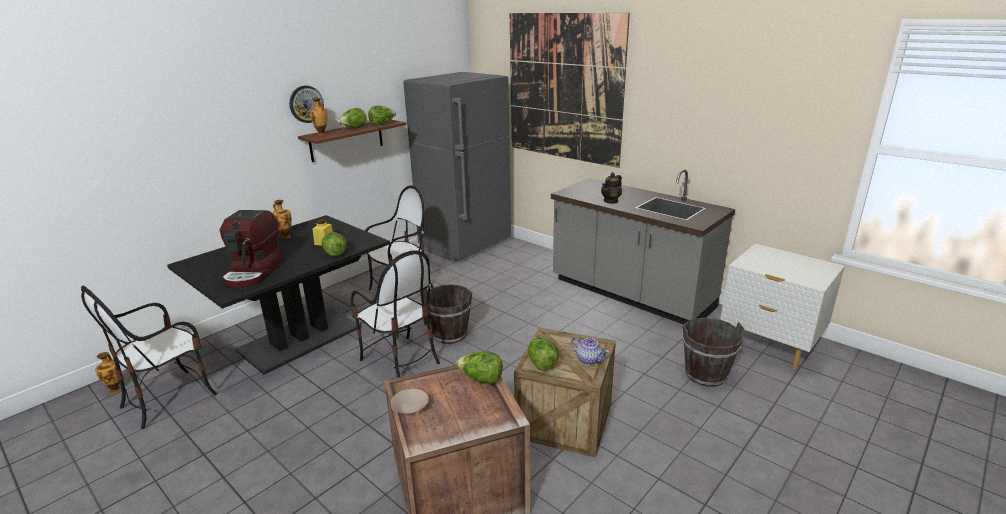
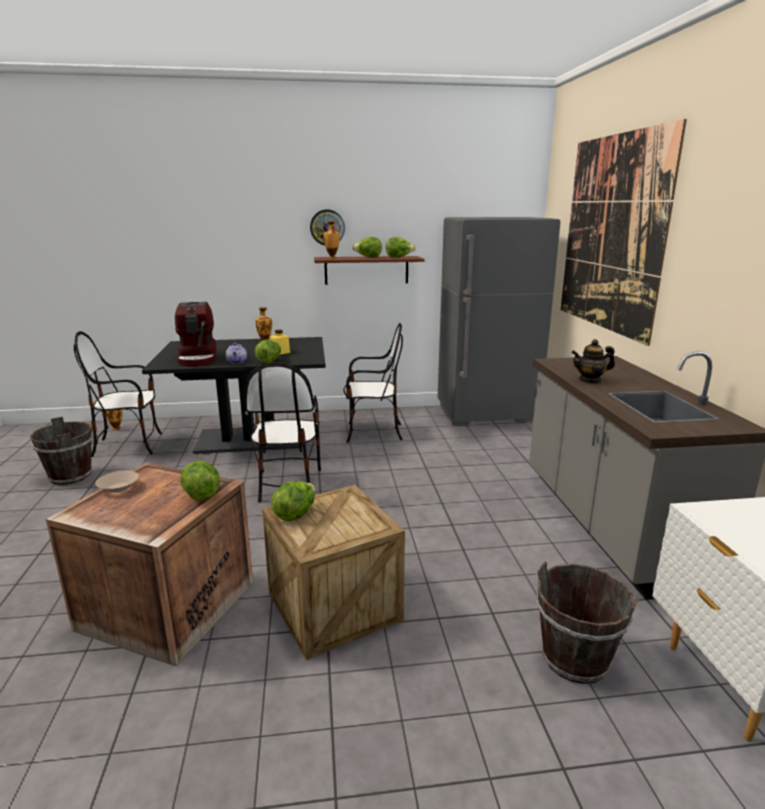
camera: 40 degrees right, 5 degrees down
coffee machine [220,210,285,288] -> coffee machine turned 60 degrees counterclockwise [175,302,217,367]
brown bucket [423,284,472,344] -> brown bucket moved to [30,417,93,485]
teapot [571,337,609,365] -> teapot moved to [226,343,247,364]

